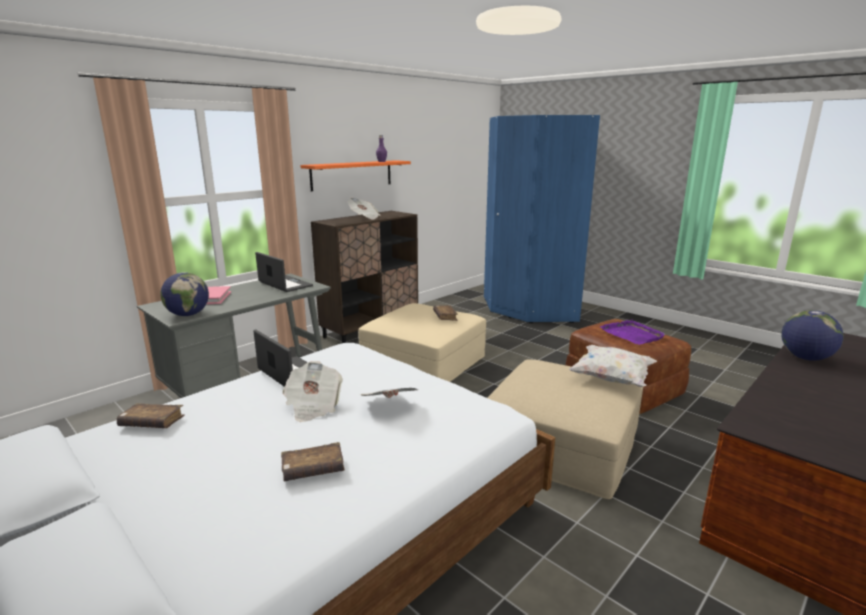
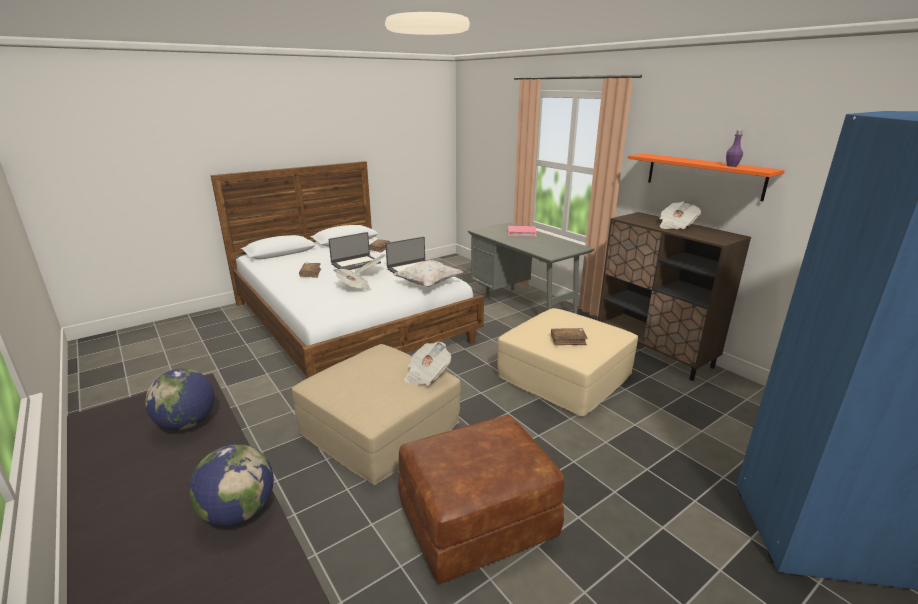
camera: 100 degrees right, 5 degrees up
globe [160,272,209,316] -> globe moved to [145,369,215,430]
laptop [255,252,313,292] -> laptop moved to [329,232,381,270]
white pillow [569,345,657,387] -> white pillow moved to [393,260,463,287]
purple tray [600,320,665,345] -> none
none -> newspaper [404,342,451,385]

